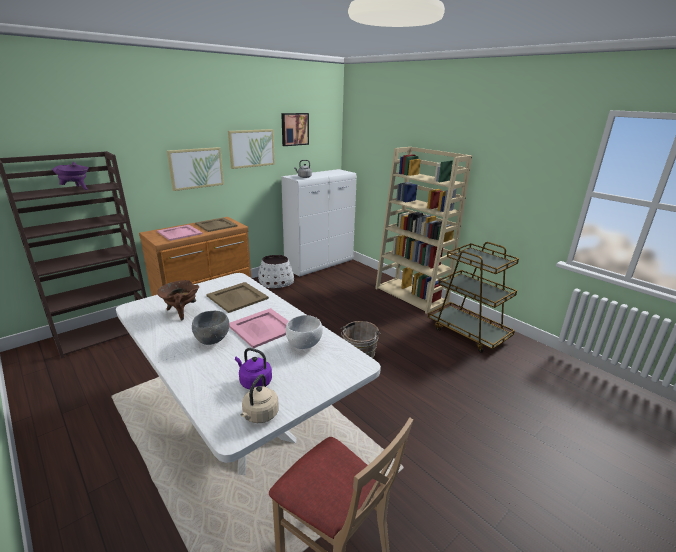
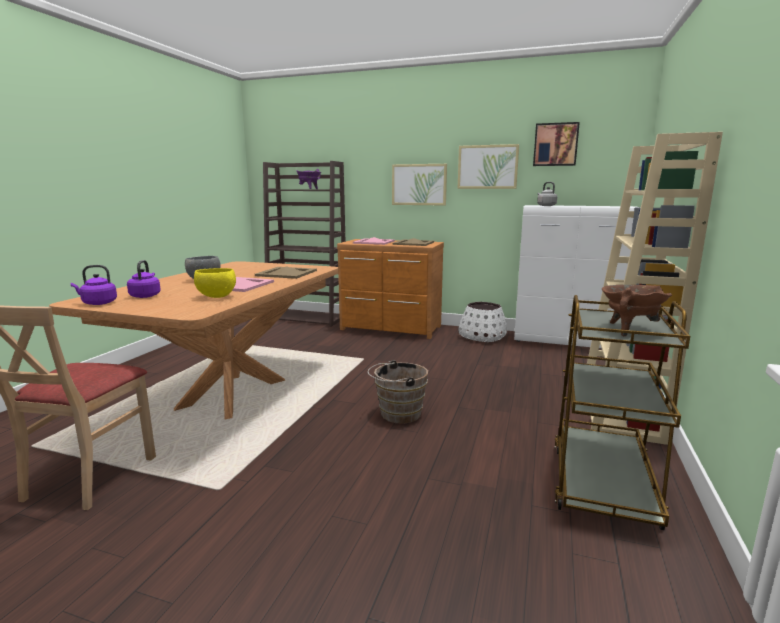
camera: 60 degrees right, 10 degrees down
white dining table [116,273,381,475] -> brown dining table [49,261,339,419]
brown cooking pot [157,280,199,320] -> brown cooking pot moved to [602,285,672,336]
beige kettle [241,374,279,423] -> purple kettle [71,265,117,305]
white bowl [285,315,323,349] -> yellow bowl [194,268,236,298]

